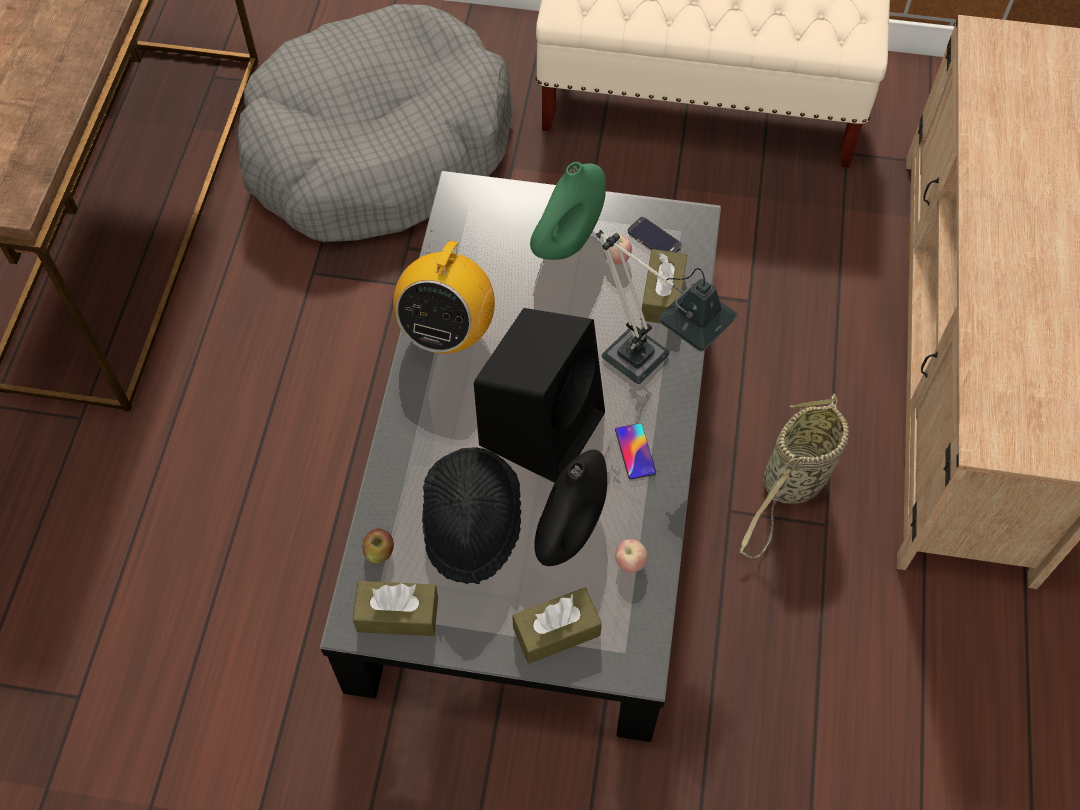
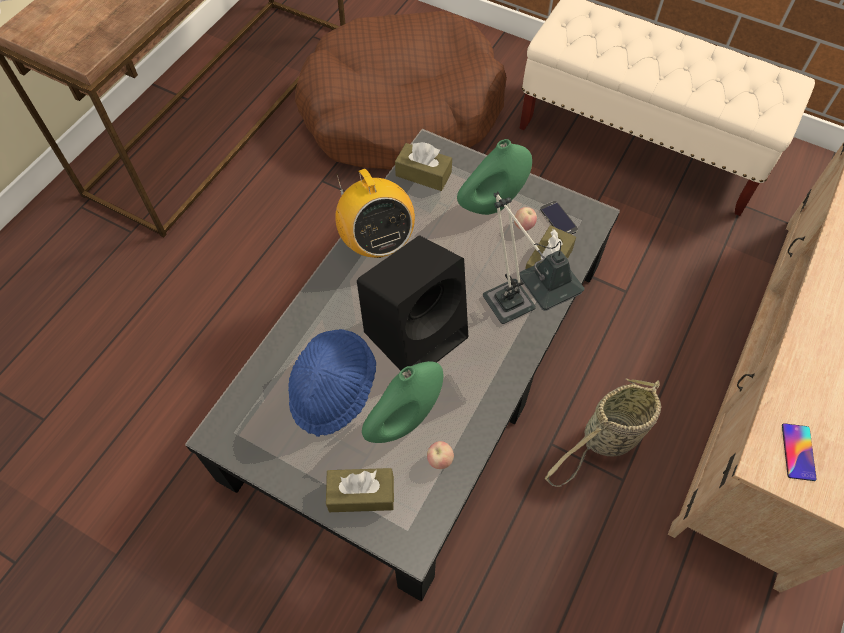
camera: 20 degrees right, 0 degrees up
grey dog bed [238,4,513,242] -> brown dog bed [295,11,507,170]
brown tissue box [353,581,438,636] -> brown tissue box moved to [395,142,452,191]
apple [363,529,394,563] -> none
radio [393,231,495,353] -> radio turned 60 degrees counterclockwise [335,169,415,258]
black hat [422,447,521,584] -> blue hat [288,329,376,437]
black vase [534,450,607,566] -> green vase [362,361,443,443]
phone [615,423,656,479] -> phone moved to [782,423,816,481]

